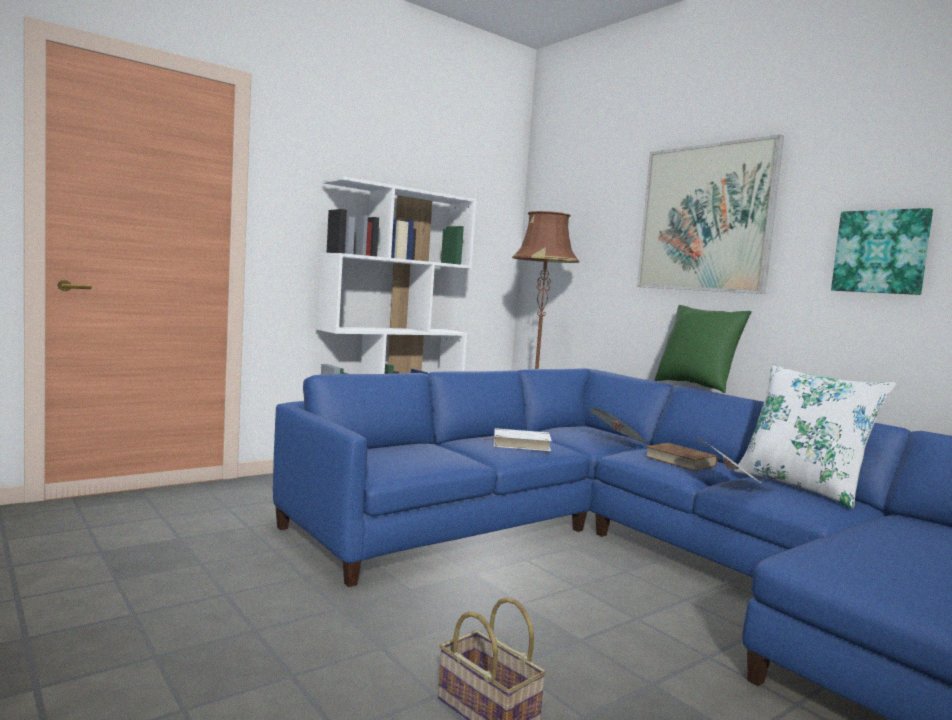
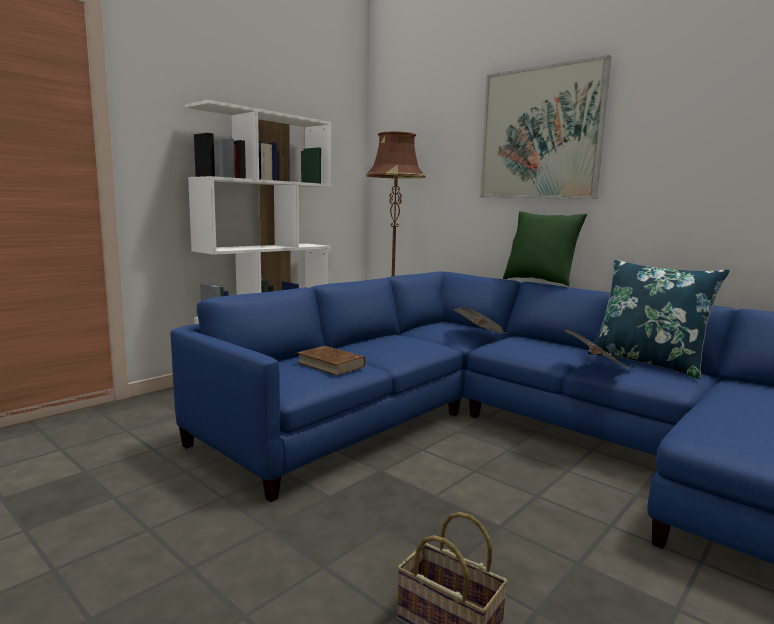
camera: 10 degrees left, 5 degrees up
white book [485,428,552,451] -> none
brown book [645,443,718,471] -> brown book moved to [297,346,365,376]
white pillow [734,364,896,508] -> blue pillow [588,260,730,379]
picture [831,208,933,295] -> none

